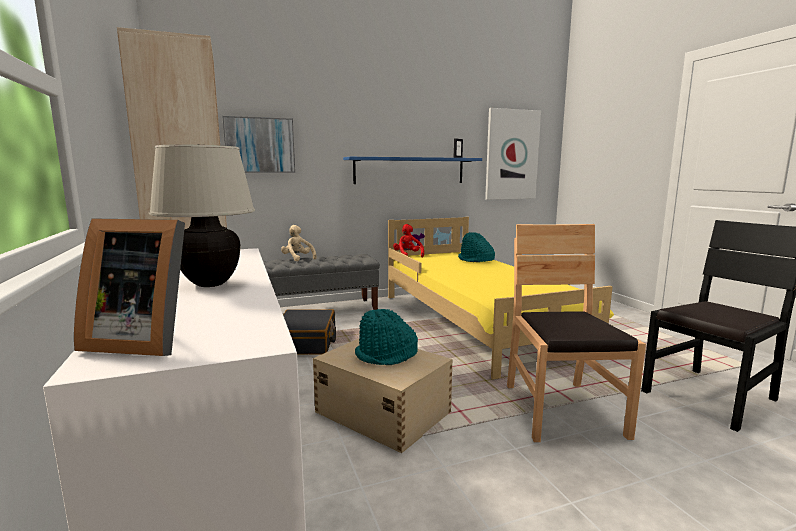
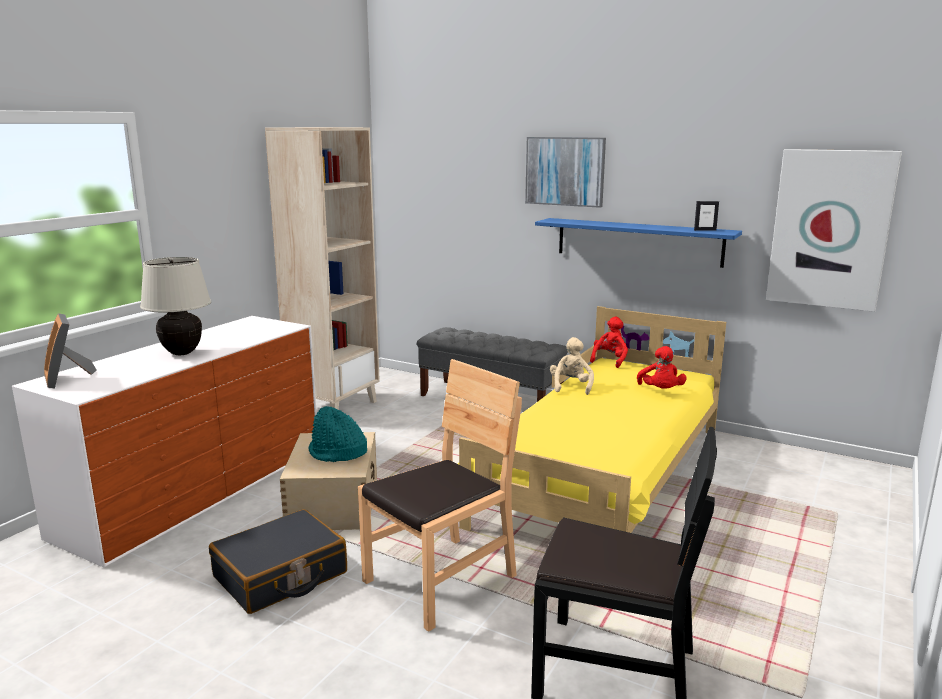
camera: 50 degrees right, 5 degrees up
picture [223,116,295,173] -> picture moved to [525,137,606,208]
beige plush toy [281,225,317,262] -> beige plush toy moved to [550,337,594,395]
black suitcase [283,309,336,355] -> black suitcase moved to [209,509,347,614]
turquoise hat [458,232,495,262] -> red plush toy [637,346,687,389]

